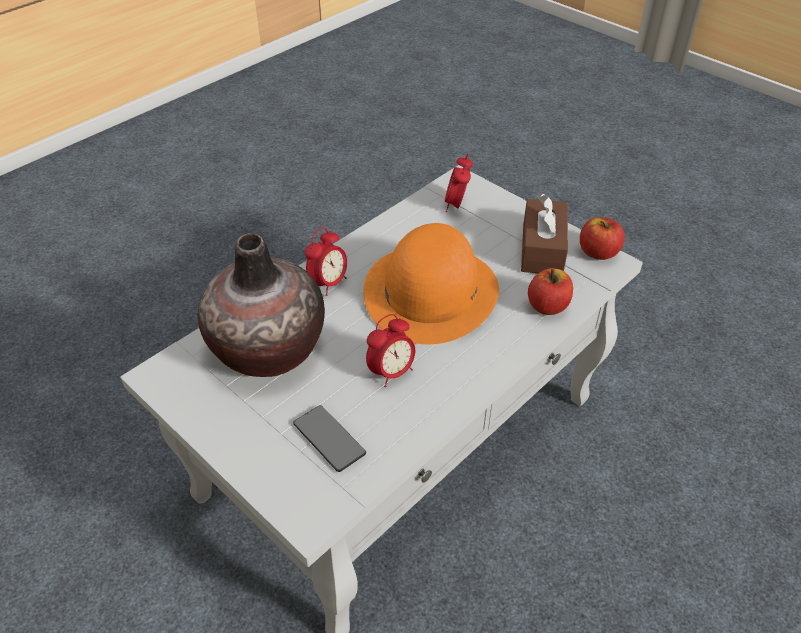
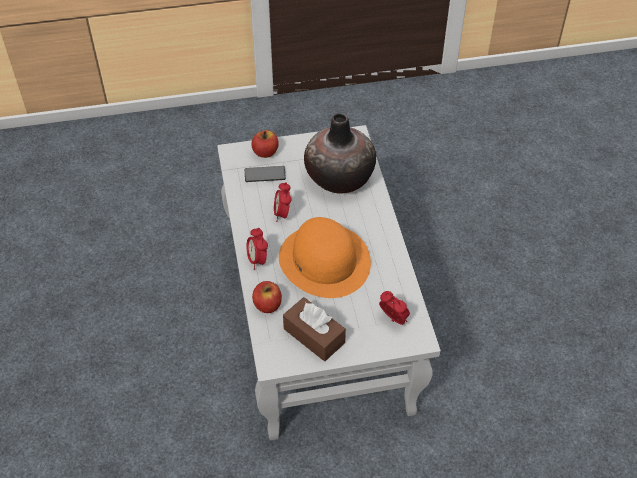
camera: 125 degrees right, 5 degrees up
alarm clock [305,227,347,296] -> alarm clock moved to [246,228,268,270]
apple [580,217,625,260] -> apple moved to [251,130,279,158]

